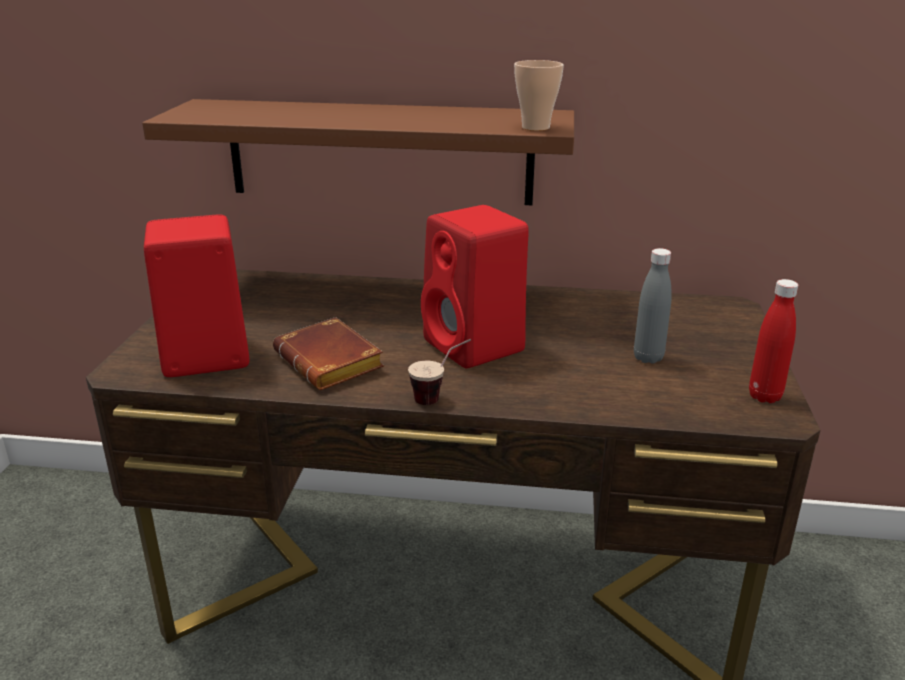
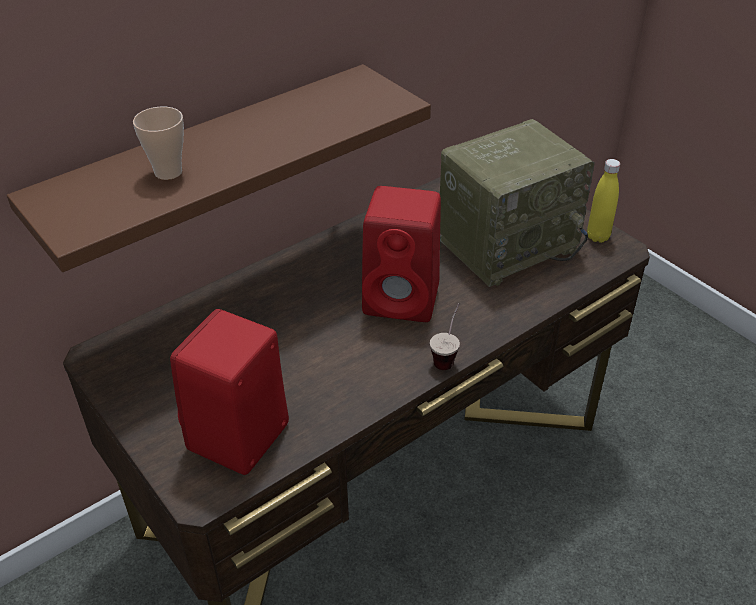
camera: 45 degrees left, 15 degrees up
brown book [273,317,384,390] -> none
cup [514,60,564,131] -> cup moved to [133,107,184,180]
grey bottle [634,248,672,364] -> radio [440,119,595,287]
red bottle [749,279,798,403] -> yellow bottle [587,159,620,243]

